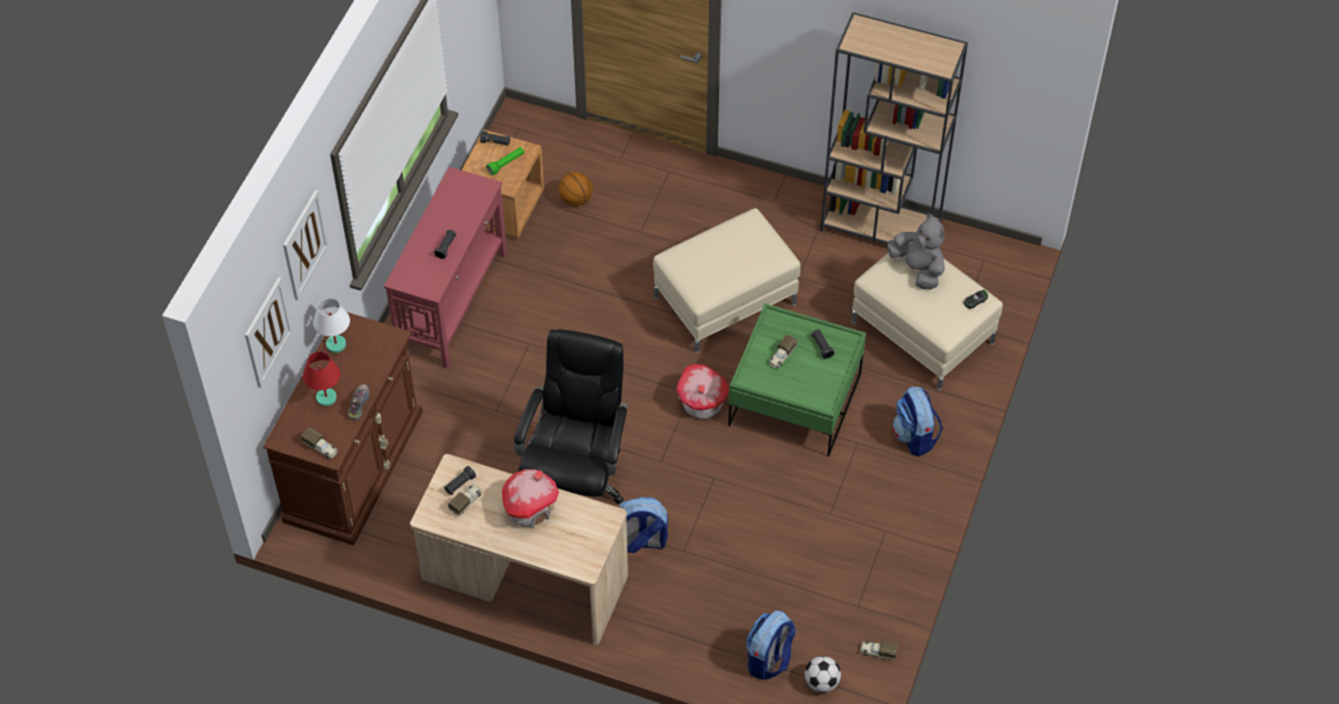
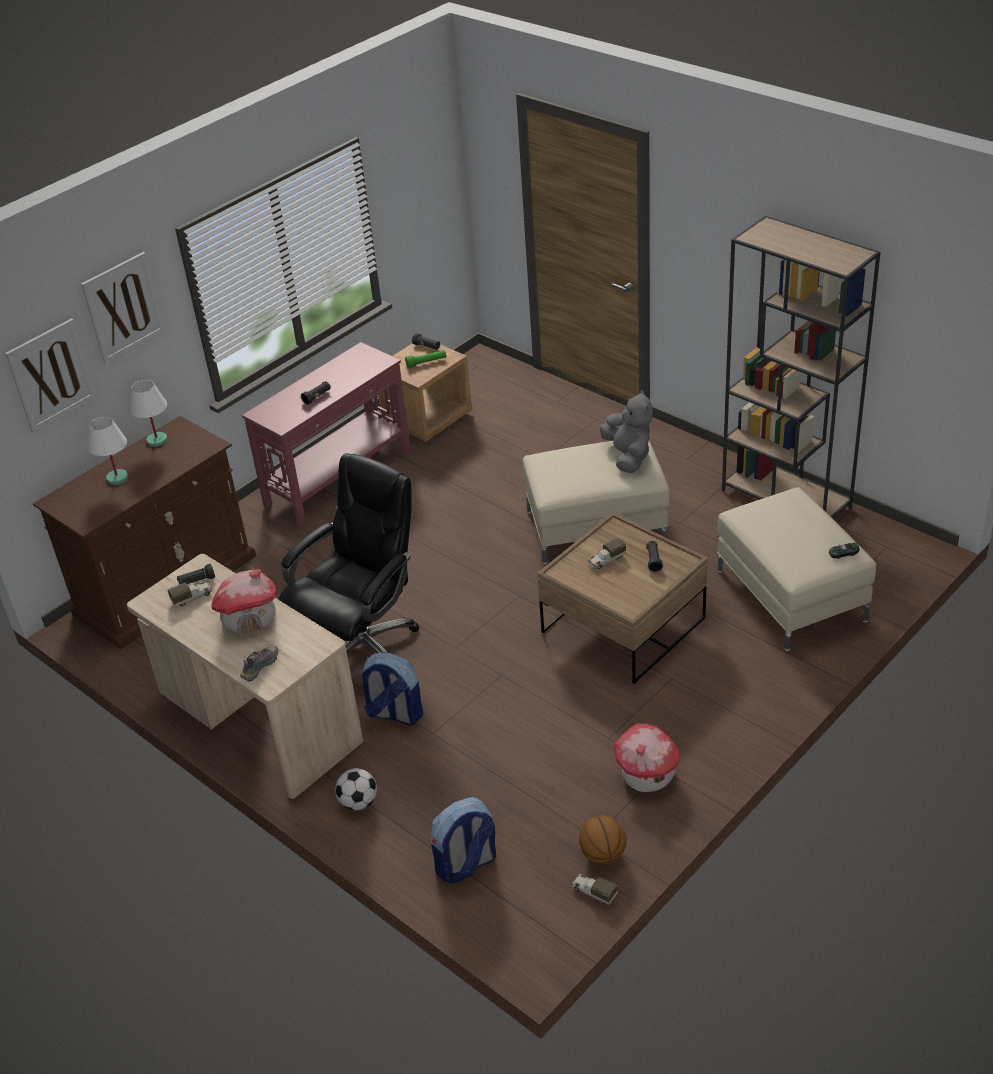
camera: 25 degrees right, 15 degrees down
toy truck [301,427,338,459] -> none
red table lamp [303,352,340,406] -> white table lamp [88,417,128,485]
shoe [348,384,369,420] -> shoe moved to [240,646,279,682]
basketball [558,172,593,206] -> basketball moved to [579,816,627,864]
toy house [676,364,729,419] -> toy house moved to [614,723,680,792]
green coffee table [728,304,866,456] -> brown coffee table [537,512,708,684]
football [805,656,841,693] -> football moved to [335,768,377,810]
grey plush toy [887,213,945,290] -> grey plush toy moved to [600,390,653,473]
backpack [893,386,943,457] -> none

